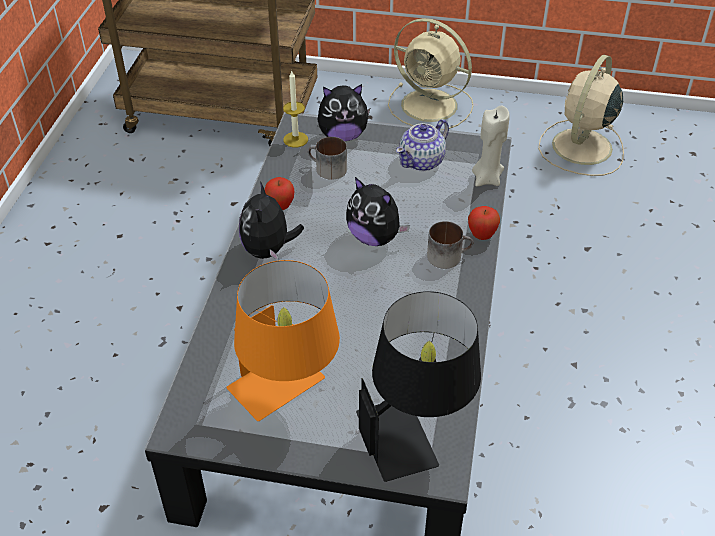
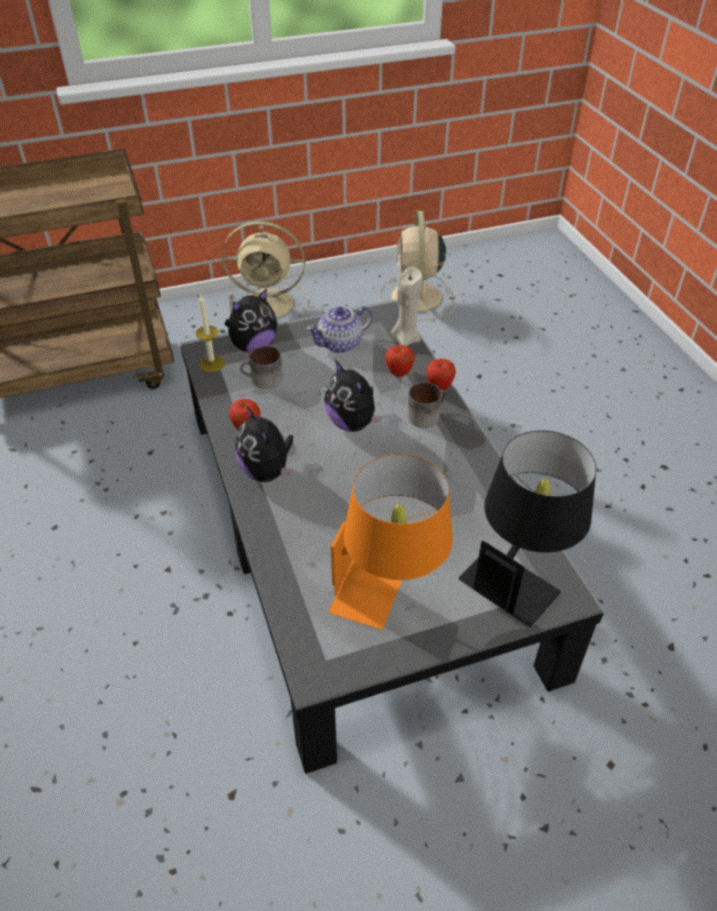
camera: 30 degrees left, 0 degrees up
plush toy [346,177,410,246] -> plush toy turned 45 degrees clockwise [324,360,383,432]
teapot [396,119,449,171] -> teapot turned 45 degrees clockwise [306,306,372,353]
none -> apple [385,345,415,377]

